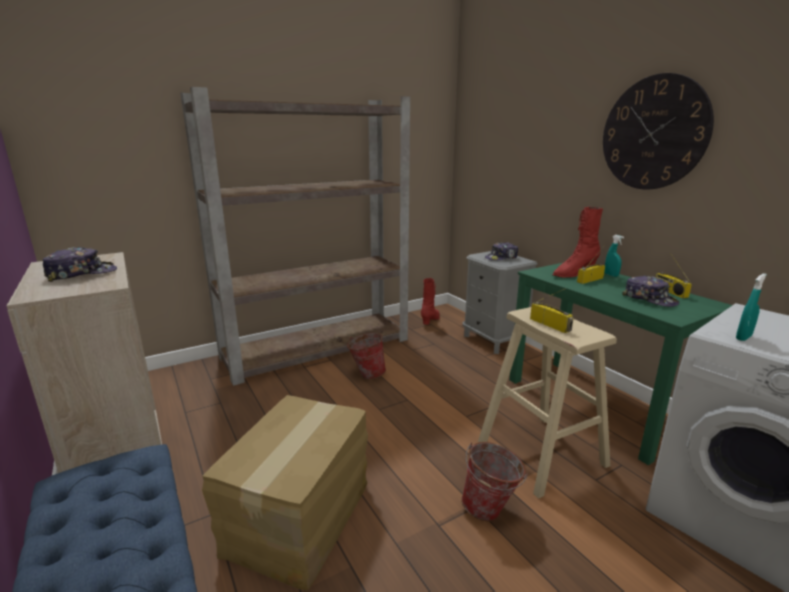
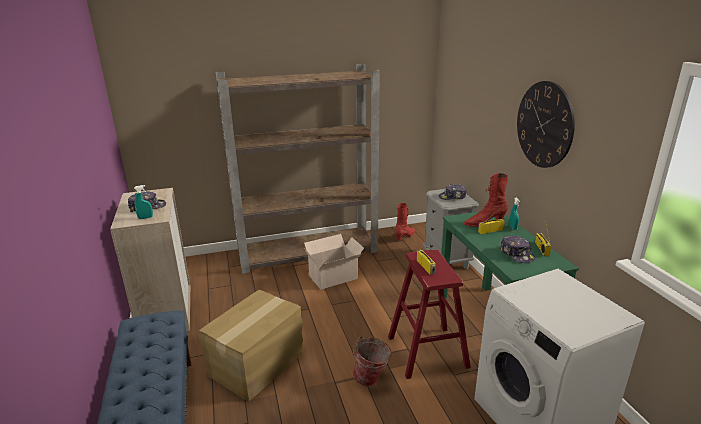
camera: 15 degrees right, 5 degrees up
bucket [347,333,386,379] -> cardboard box [304,234,364,289]
beige stool [478,307,617,499] -> red stool [388,249,471,379]
turquoise spray bottle [736,273,767,341] -> turquoise spray bottle moved to [134,185,153,219]

